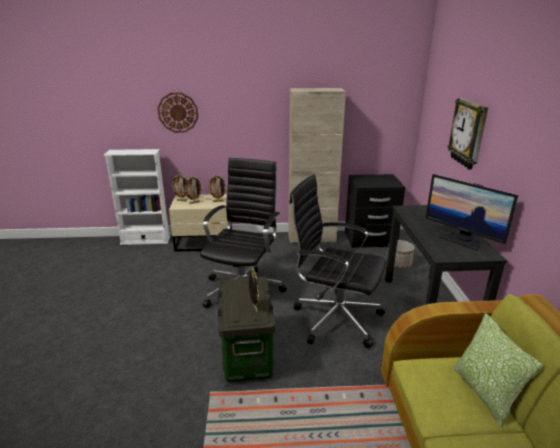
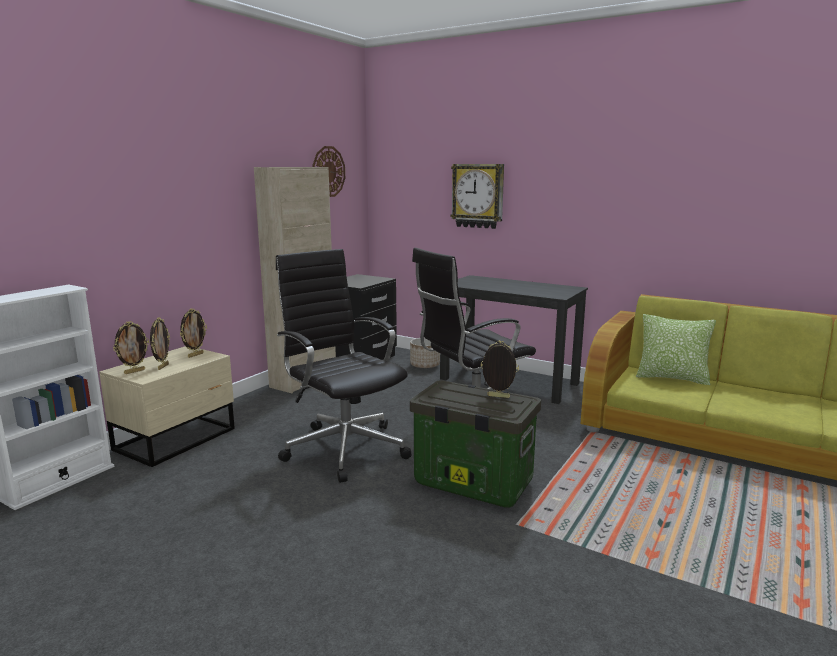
camera: 55 degrees left, 10 degrees down
wall clock [158,93,198,133] -> wall clock moved to [313,146,345,197]
monitor [426,174,518,251] -> none

